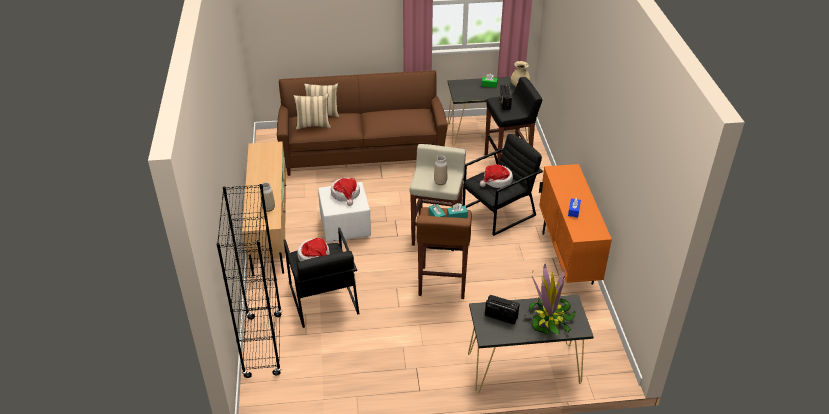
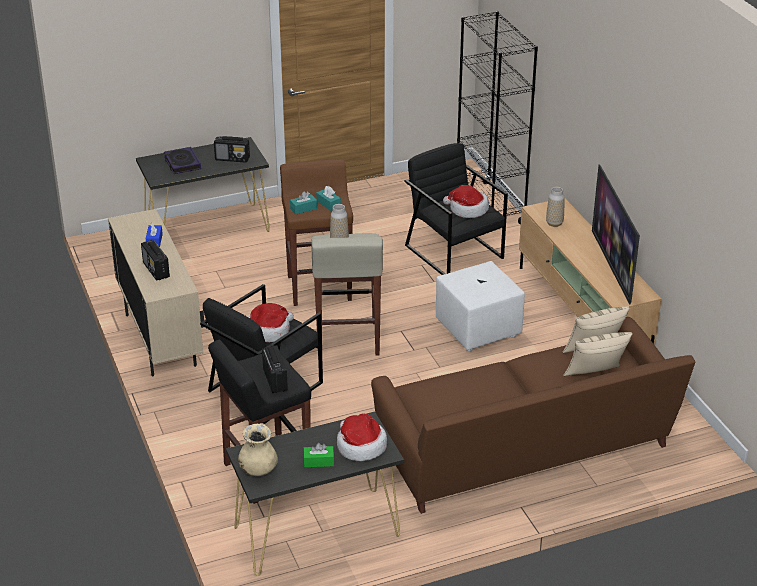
camera: 165 degrees right, 5 degrees down
hat [331,178,360,206] -> hat moved to [337,413,387,461]
potted plant [525,264,575,335] -> book [164,147,201,174]
orange cabinet [539,164,612,285] -> beige cabinet [108,209,204,376]
none -> radio [141,240,170,281]
none -> television [592,164,640,305]

